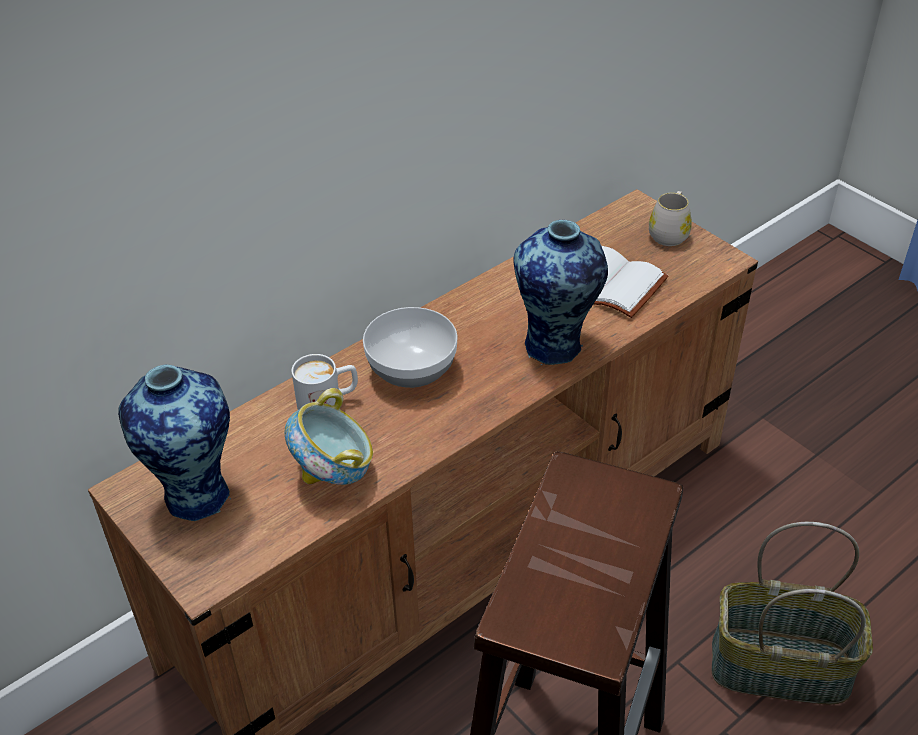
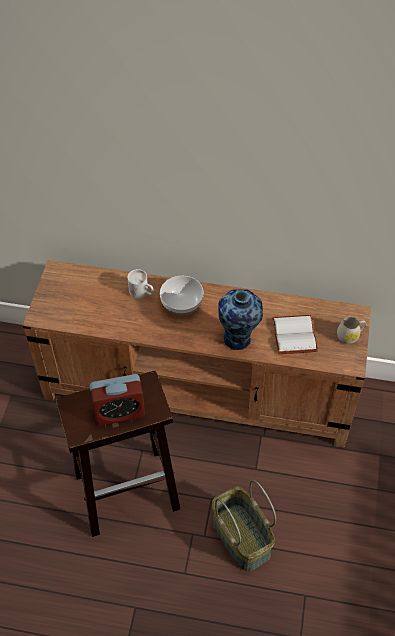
camera: 50 degrees right, 10 degrees up
vase [118,364,231,521] -> none
bowl [284,388,373,485] -> none
none -> alarm clock [90,374,145,426]

